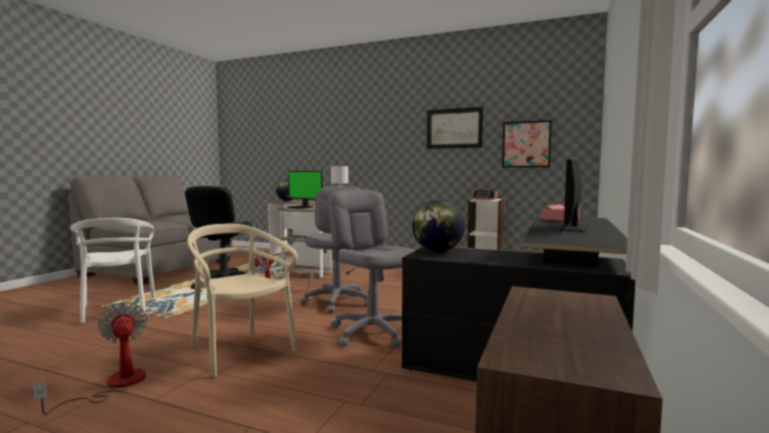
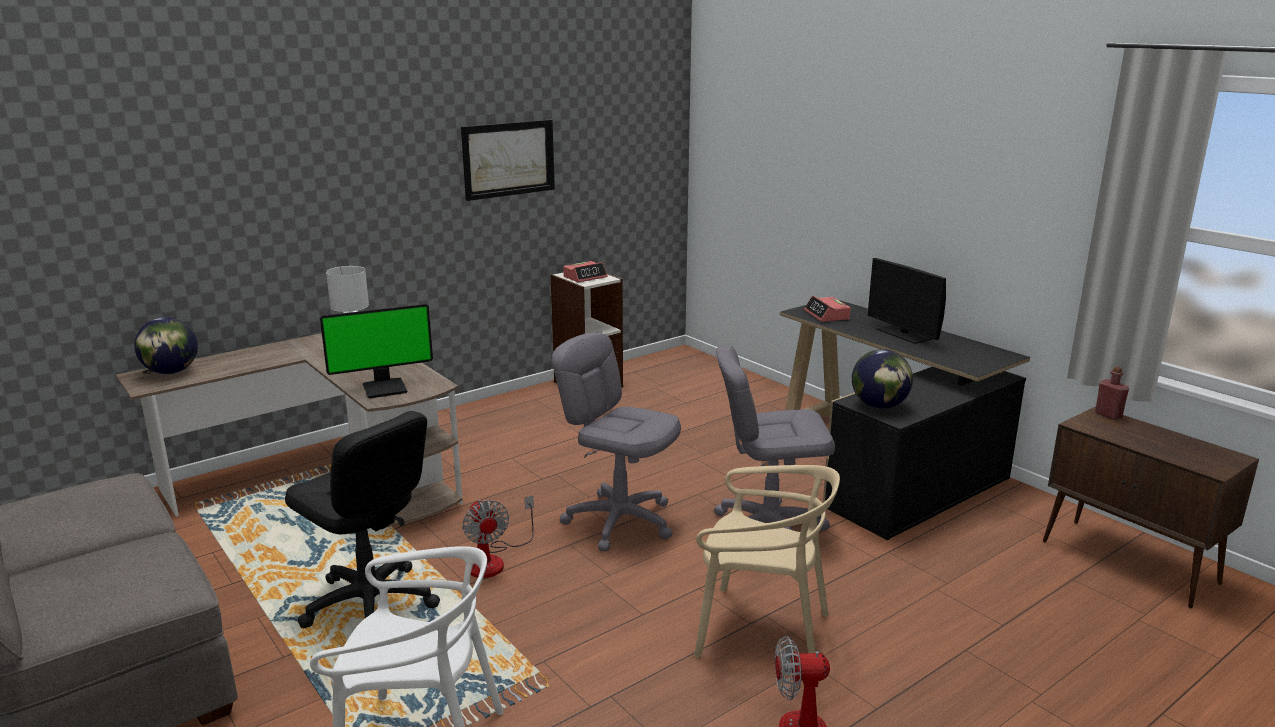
camera: 60 degrees left, 15 degrees up
beige chair [187,223,298,377] -> beige chair turned 150 degrees counterclockwise [694,465,840,658]
picture [502,120,552,168] -> none
none -> red bottle [1095,367,1129,420]

